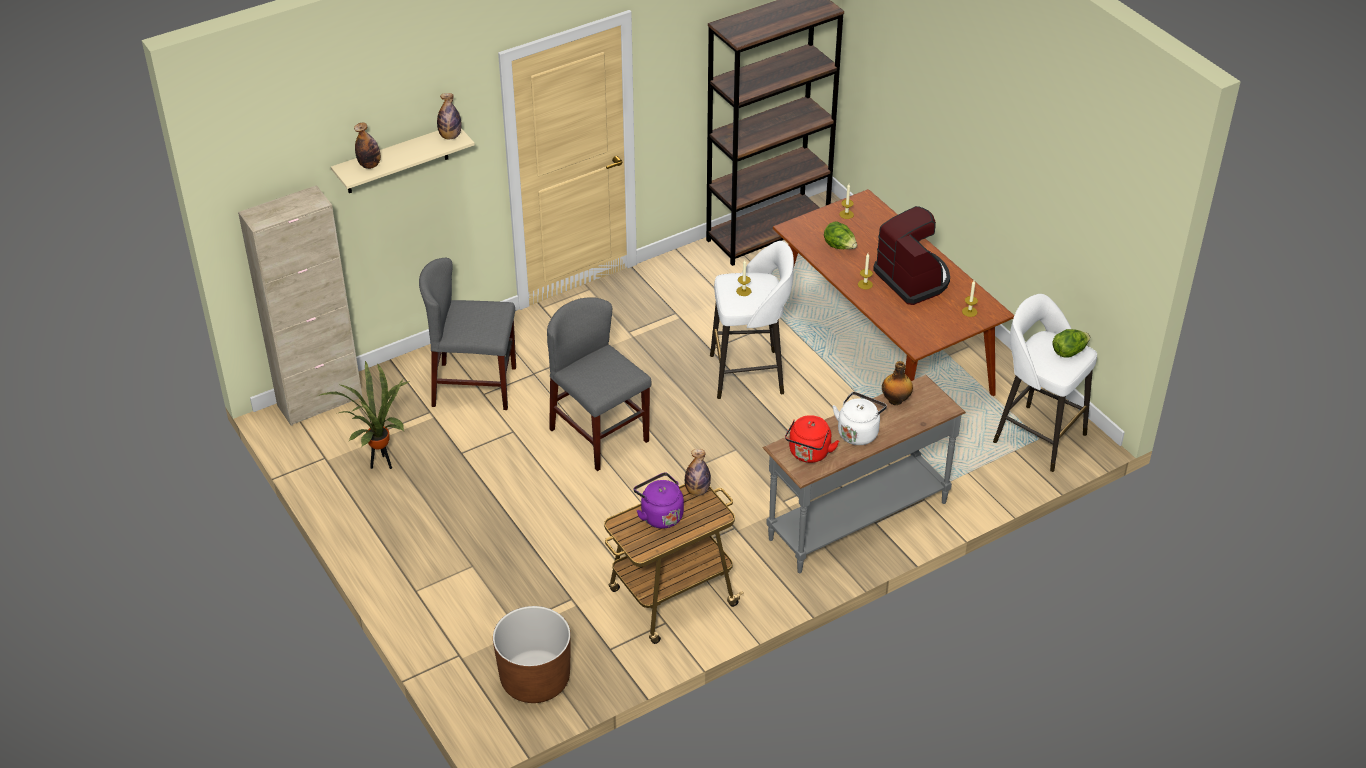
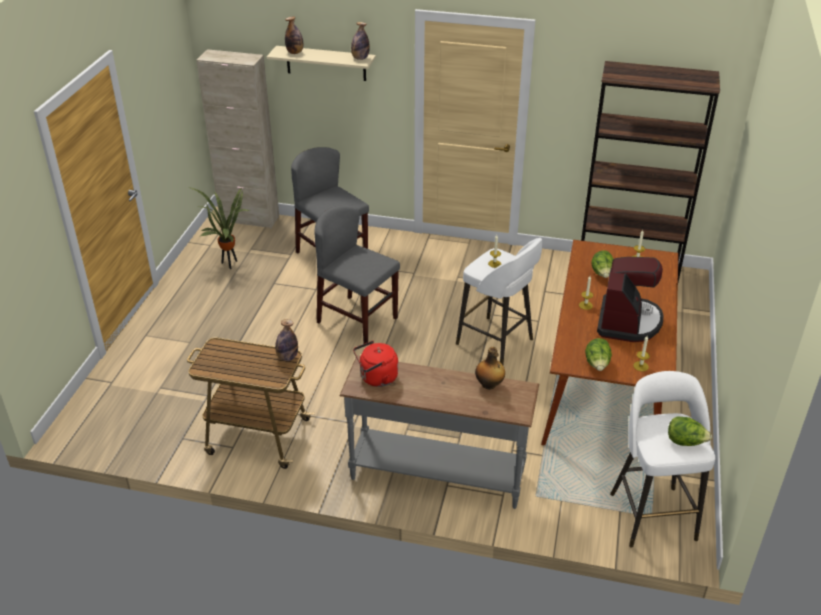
camera: 45 degrees right, 5 degrees down
brown planter [493,606,571,703] -> none
grey chair [547,298,652,471] -> grey chair turned 60 degrees counterclockwise [314,205,400,344]
purple kettle [634,473,684,529] -> none
white kettle [833,392,887,445] -> none
none -> lettuce [585,338,612,371]

